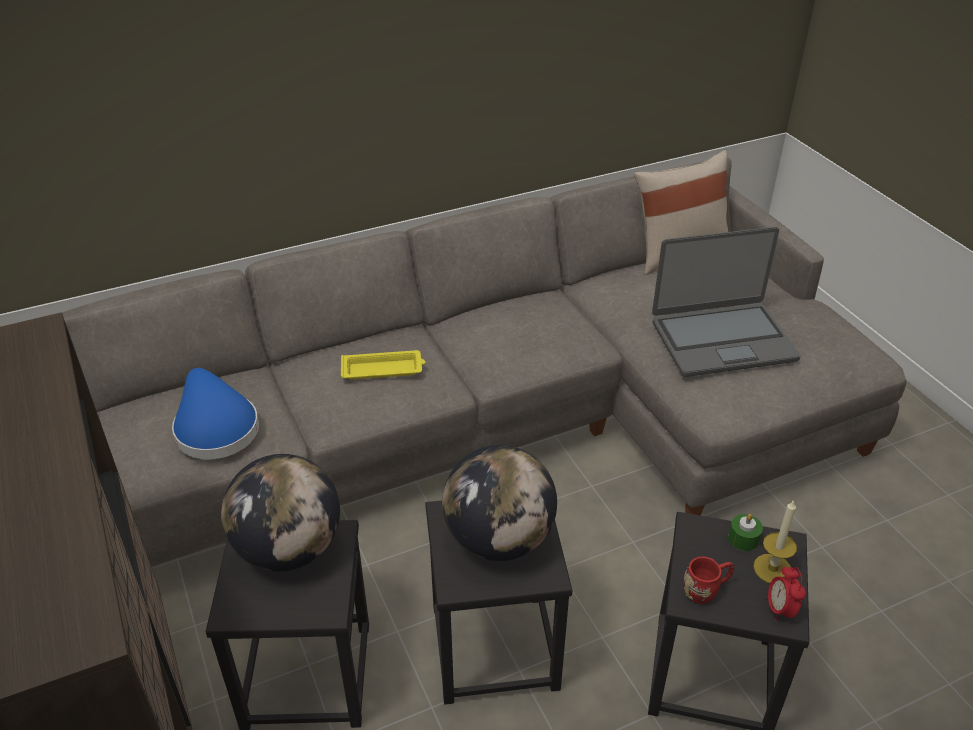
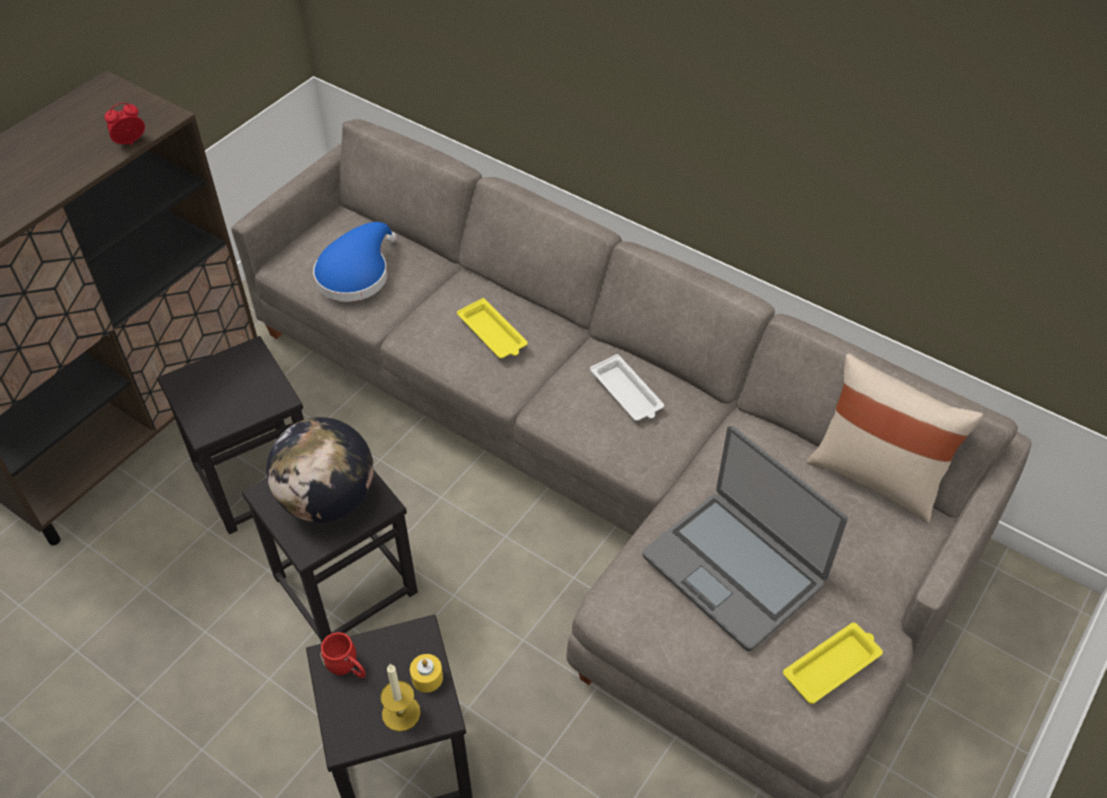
camera: 60 degrees right, 10 degrees up
globe [221,454,340,571] -> none
green candle [728,514,763,551] -> yellow candle [410,654,443,693]
alarm clock [767,567,806,622] -> alarm clock moved to [105,102,145,145]
none -> white tray [590,354,664,421]
none -> yellow tray [783,623,883,704]

